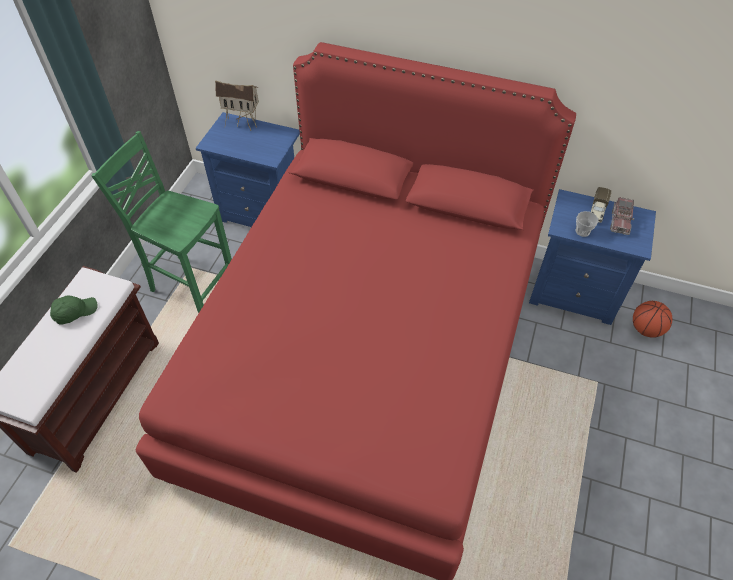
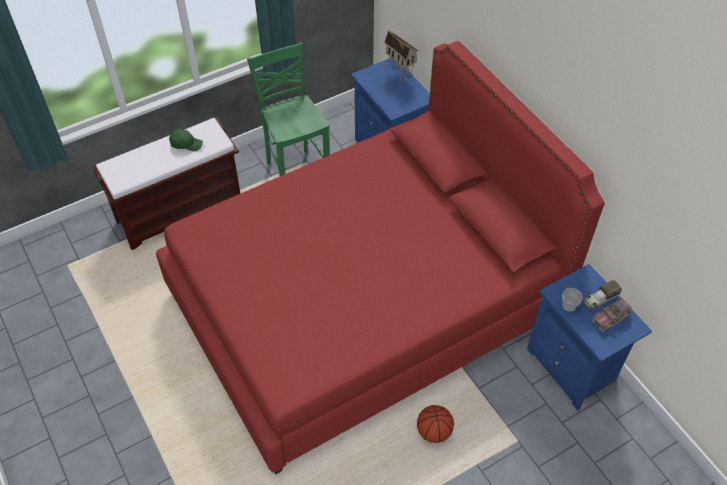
camera: 40 degrees right, 0 degrees up
basketball [633,301,672,338] -> basketball moved to [417,405,454,443]

